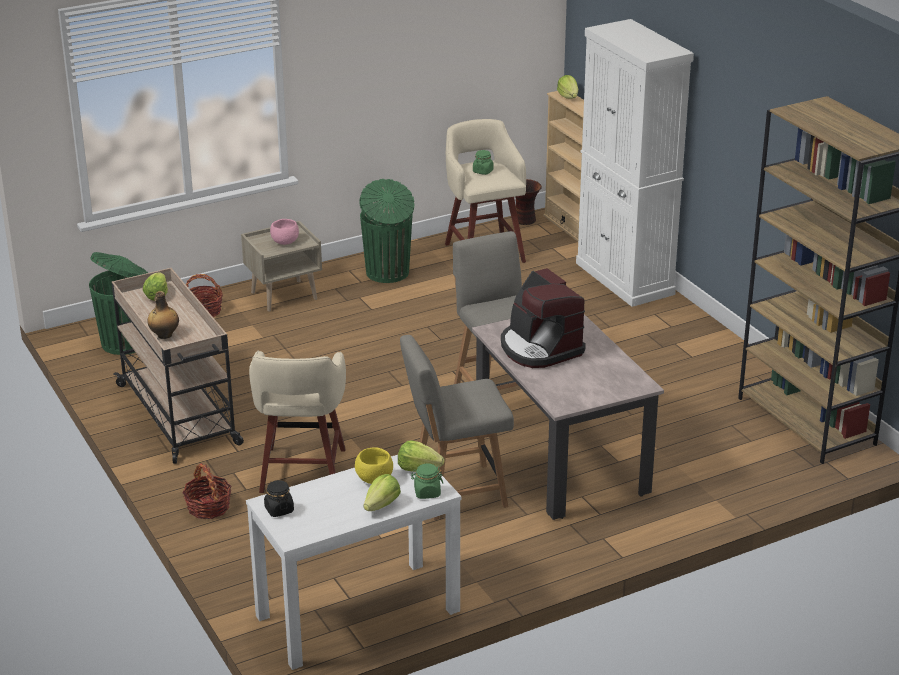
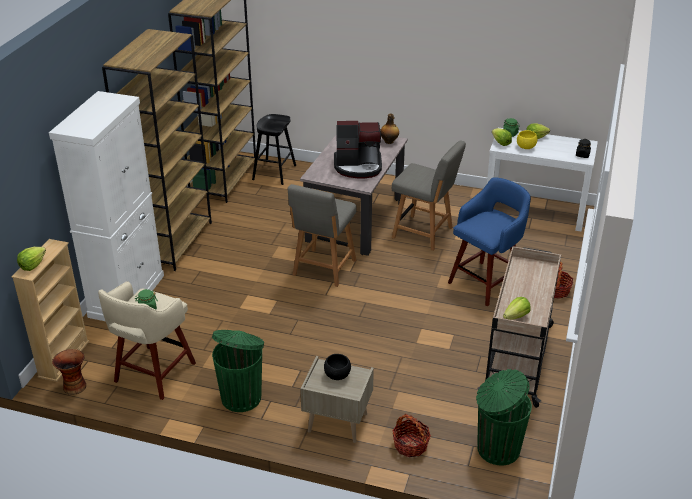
camera: 135 degrees left, 5 degrees up
bottle [147,291,179,339] -> bottle moved to [380,114,399,144]
beige stool [249,351,346,493] -> blue stool [448,177,531,306]
pink bowl [270,219,299,245] -> black bowl [324,354,351,380]
coffee machine [501,268,586,368] -> coffee machine turned 75 degrees clockwise [334,121,382,179]
none -> brown bookcase [102,29,212,271]
none -> black stool [252,114,296,185]

